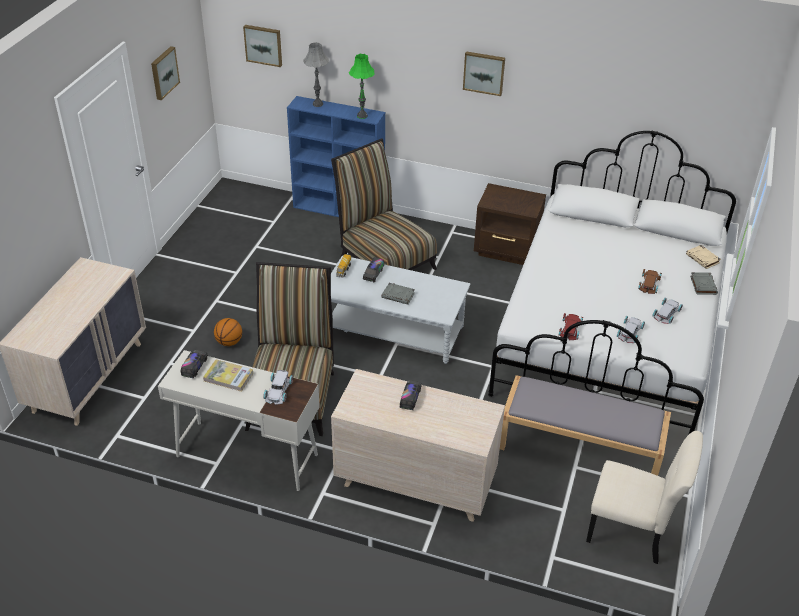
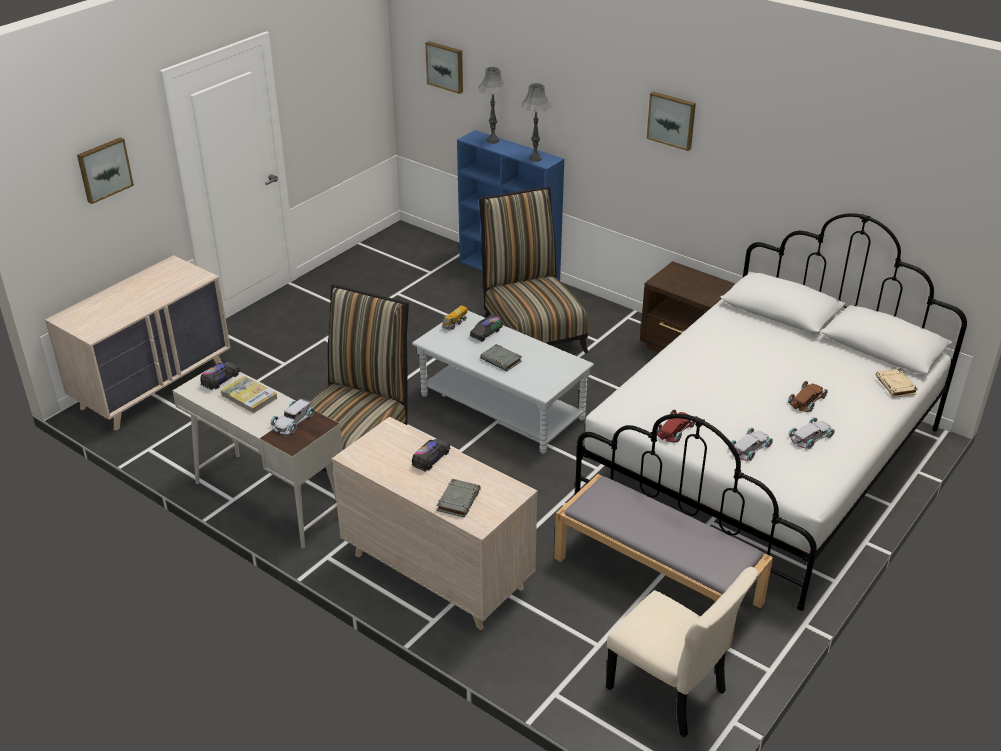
camera: 20 degrees right, 5 degrees down
picture [151,46,180,100] -> picture moved to [77,137,134,204]
basketball [214,318,242,346] -> none
green table lamp [349,54,375,119] -> grey table lamp [521,83,552,162]
grey book [690,272,718,295] -> grey book moved to [437,479,481,517]

